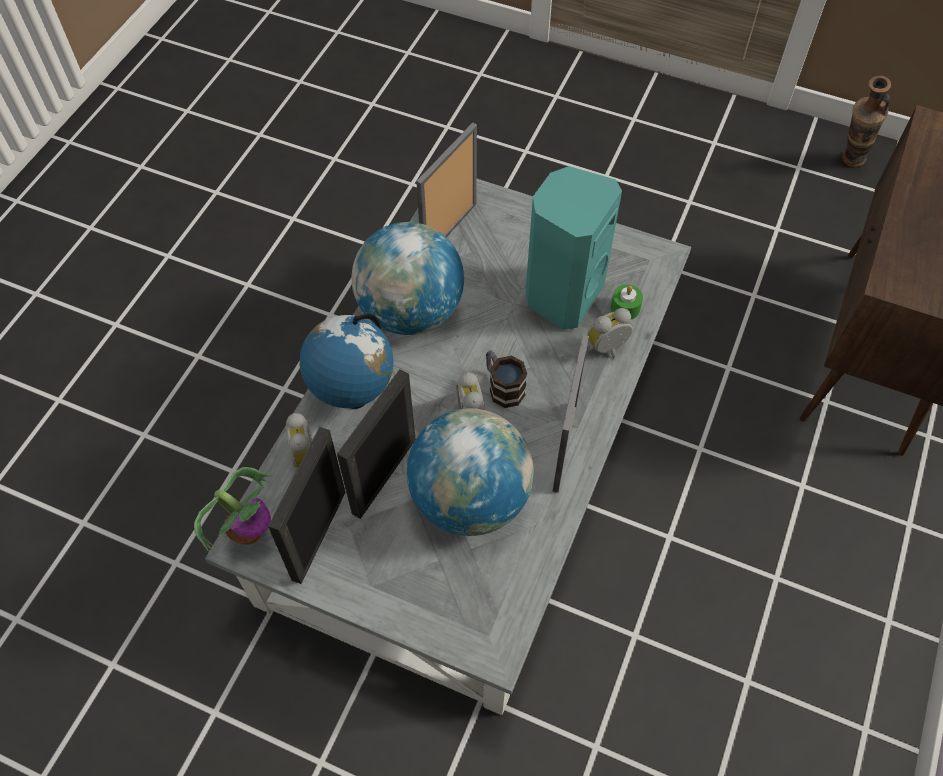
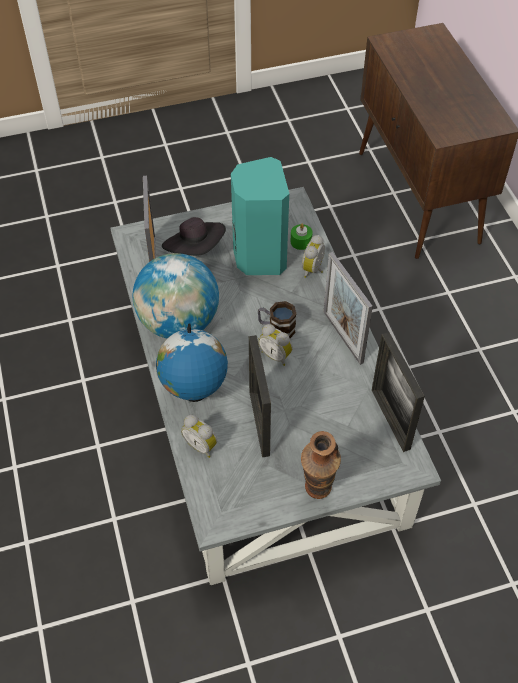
camera: 40 degrees left, 5 degrees down
potted plant [194,467,272,552] -> none
picture frame [268,427,346,584] -> picture frame moved to [372,332,425,452]
globe [407,408,534,536] -> none
vase [842,76,891,167] -> vase moved to [301,431,341,499]
none -> black hat [162,217,226,256]

